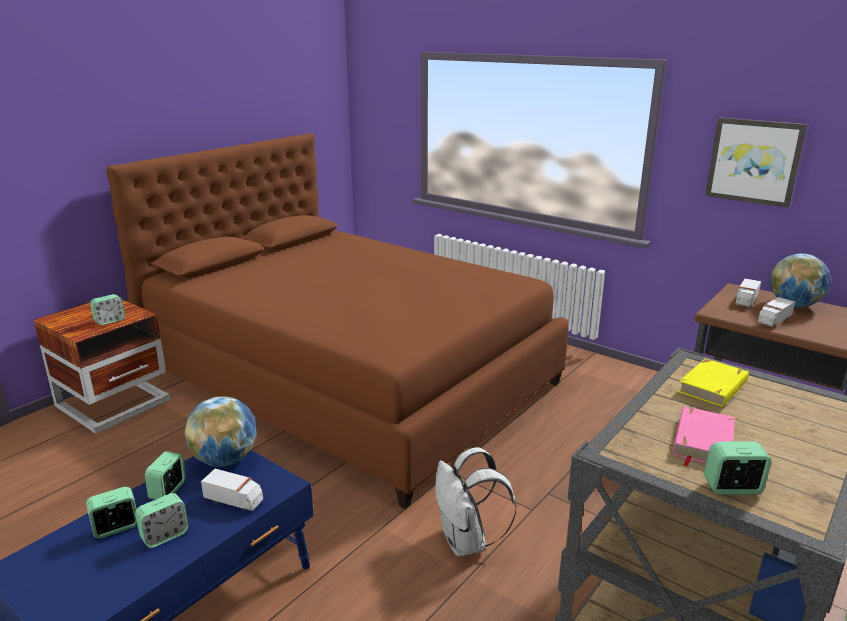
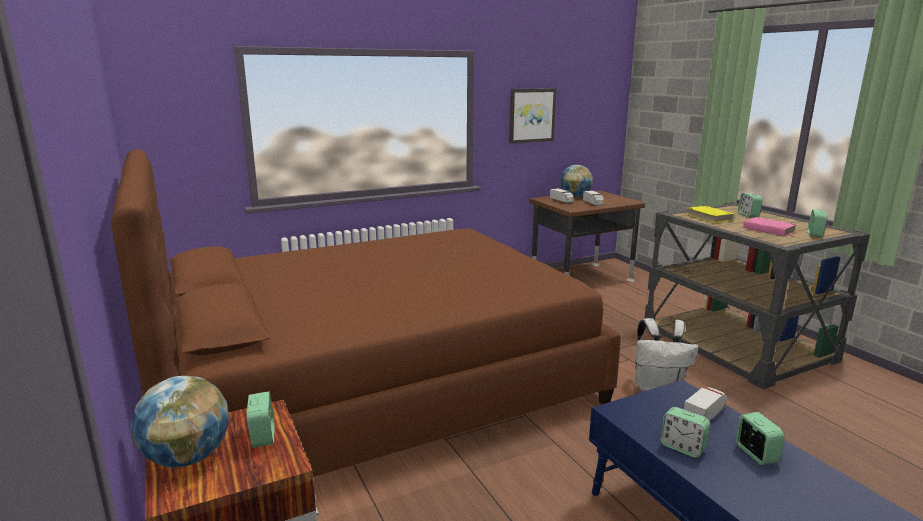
camera: 65 degrees left, 5 degrees down
alarm clock [86,487,137,539] -> alarm clock moved to [738,193,763,217]
globe [185,396,257,467] -> globe moved to [131,376,229,468]

